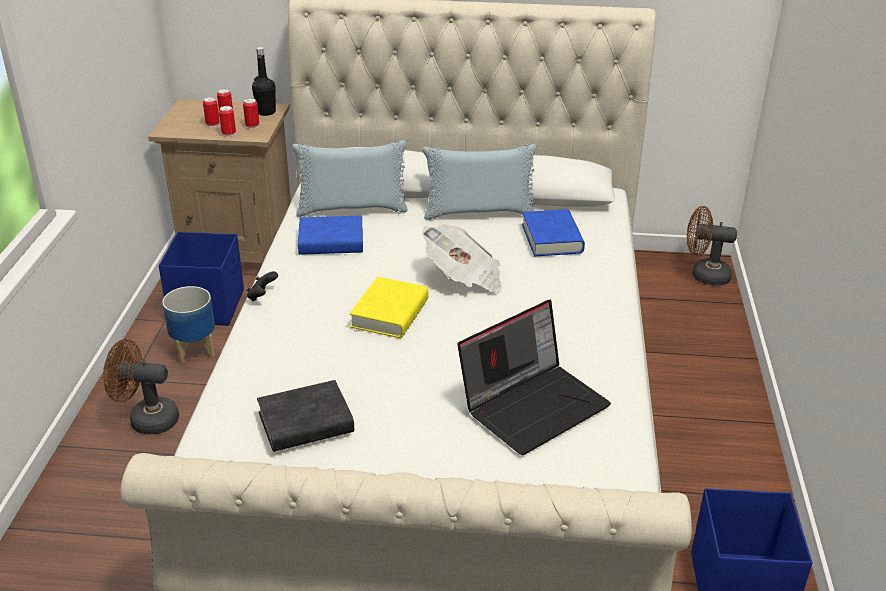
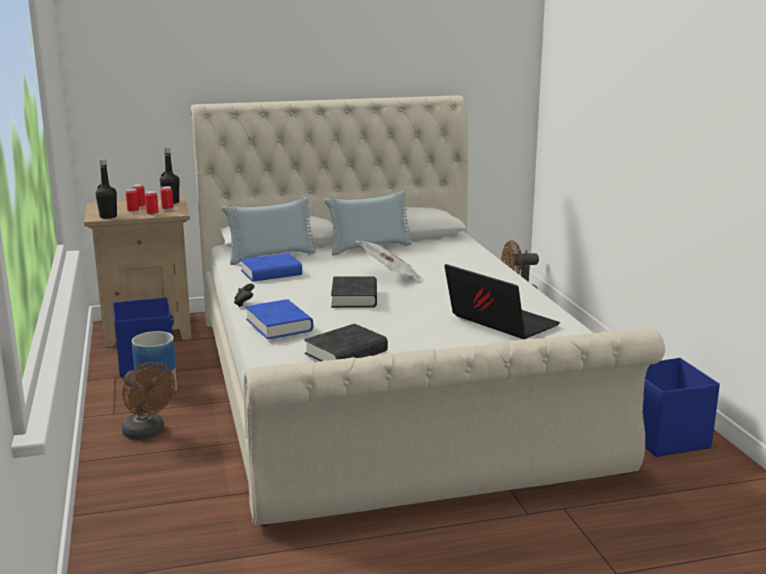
camera: 20 degrees left, 15 degrees down
brown fan [103,339,179,434] -> brown fan turned 120 degrees counterclockwise [121,362,175,440]
yellow book [350,277,429,338] -> black book [331,276,377,308]
laptop [457,300,611,455] -> laptop turned 75 degrees counterclockwise [444,264,560,339]
blue book [522,209,585,257] -> blue book moved to [246,299,313,340]
none -> black bottle [96,159,117,219]

